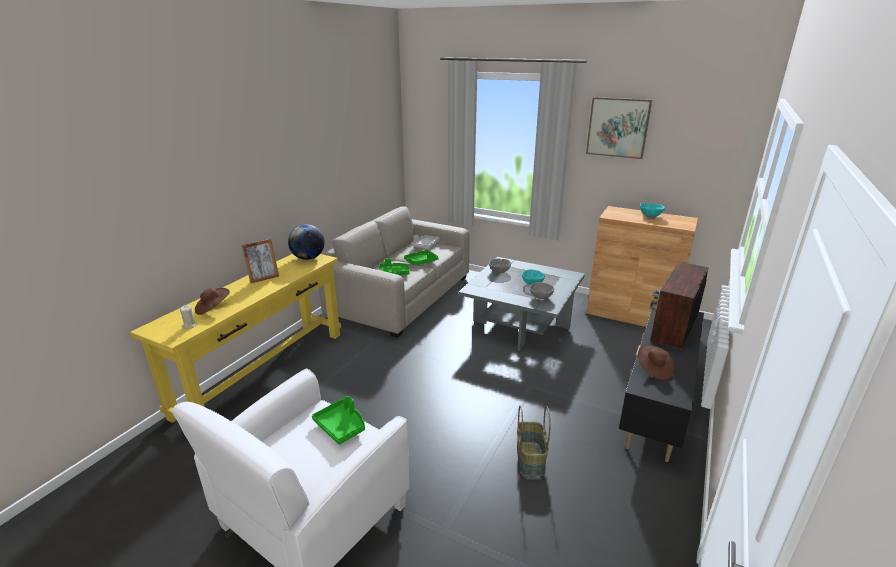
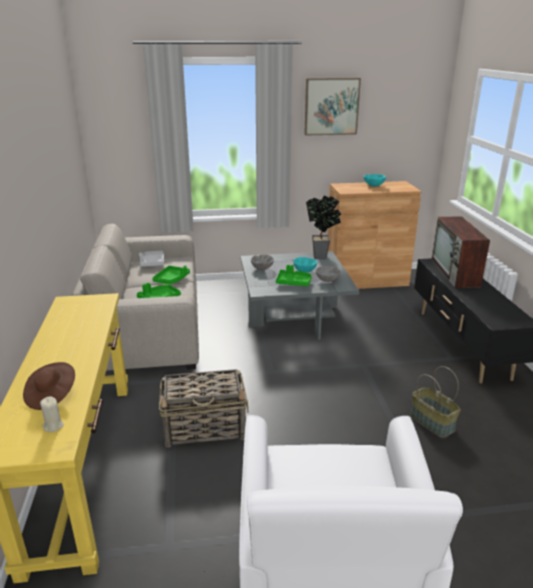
camera: 35 degrees left, 0 degrees up
picture frame [241,239,279,283] -> none
globe [288,224,325,260] -> none
green tray [312,396,365,445] -> green tray moved to [276,265,312,286]
brown hat [638,345,675,380] -> none
none -> basket [159,369,248,448]
none -> potted plant [306,196,341,259]

